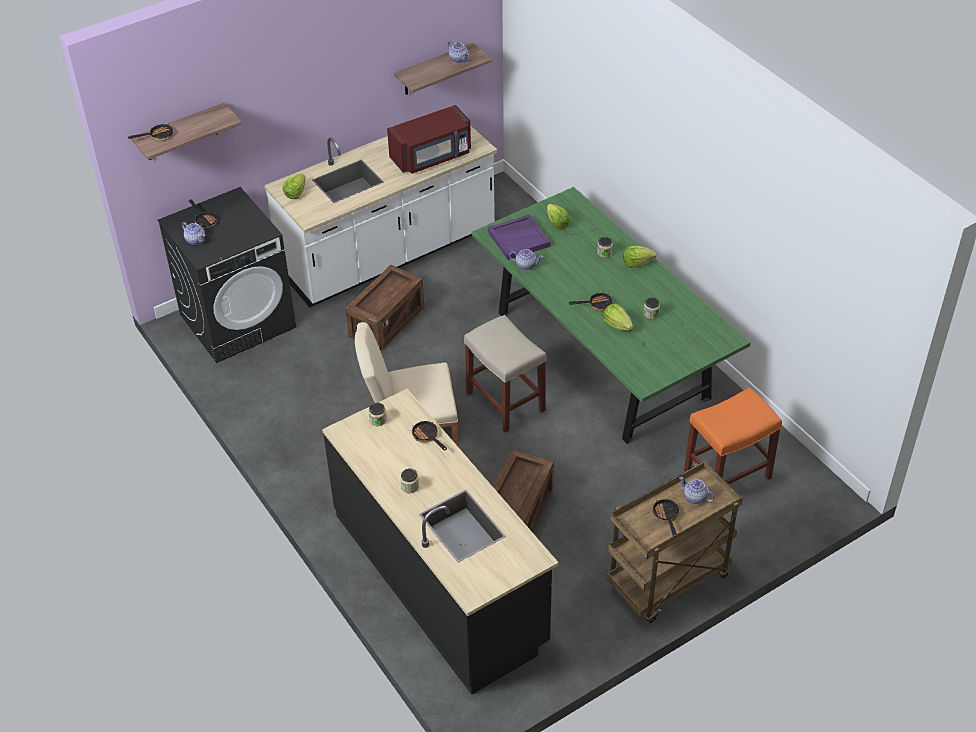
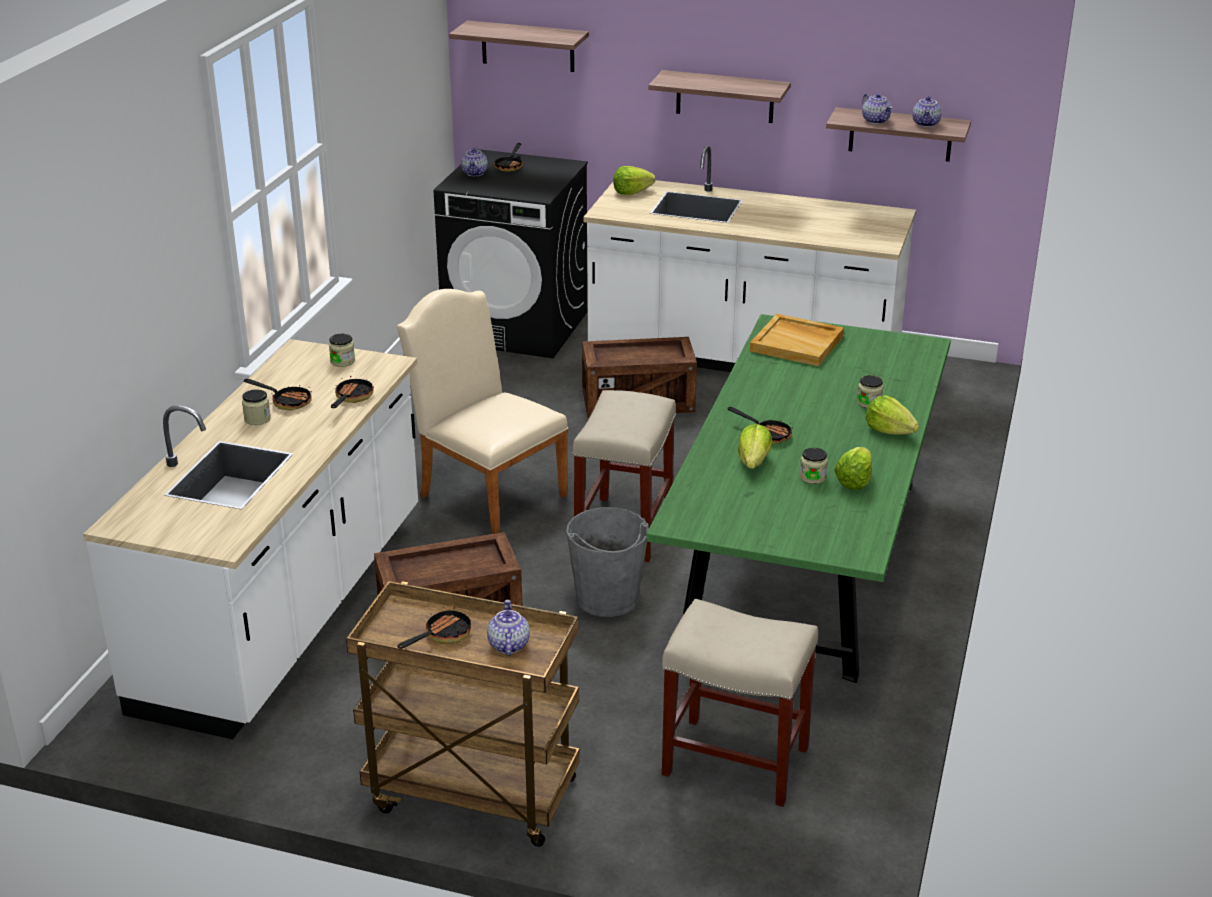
camera: 50 degrees right, 15 degrees down
frying pan [128,123,173,141] -> frying pan moved to [244,379,312,410]
black counter [322,389,559,695] -> white counter [83,339,418,739]
red microwave [387,105,471,174] -> none
purple tray [488,214,551,260] -> beige tray [750,314,844,366]
teapot [509,249,543,270] -> teapot moved to [862,93,892,124]
lettuce [547,204,570,229] -> lettuce moved to [834,447,872,490]
orange stool [684,387,782,484] -> beige stool [662,599,818,807]
none -> grey bucket [566,507,649,617]
none -> shelf [648,70,791,123]

